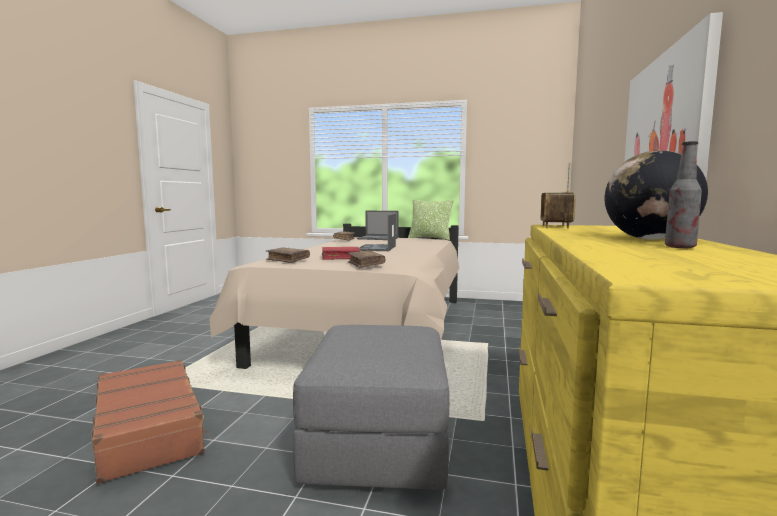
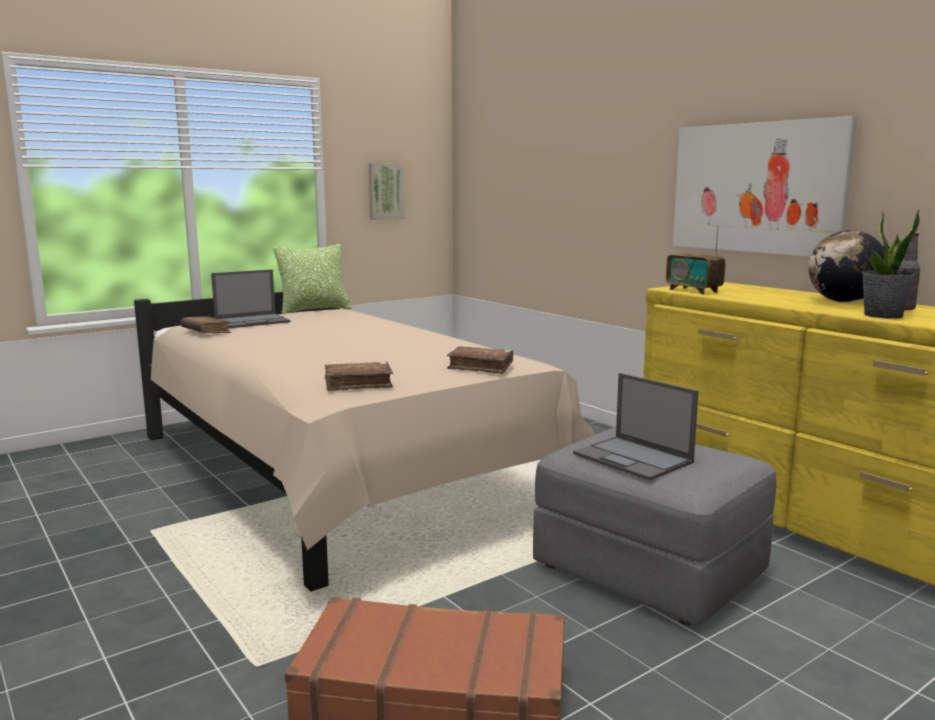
camera: 50 degrees left, 5 degrees up
red book [322,247,360,260] -> none
laptop [359,214,396,251] -> laptop moved to [573,373,699,480]
none -> picture [369,163,405,220]
none -> potted plant [861,209,920,319]

